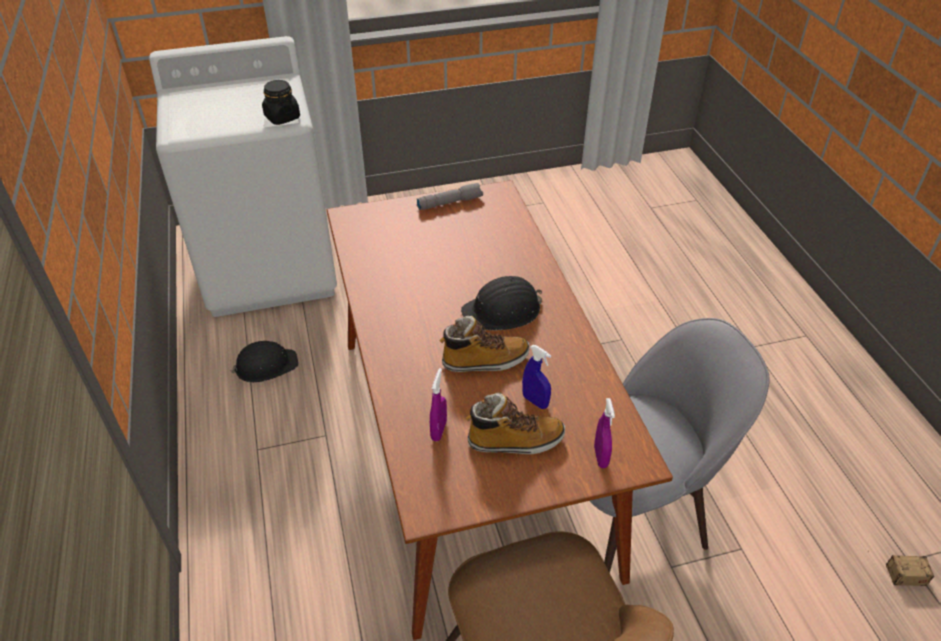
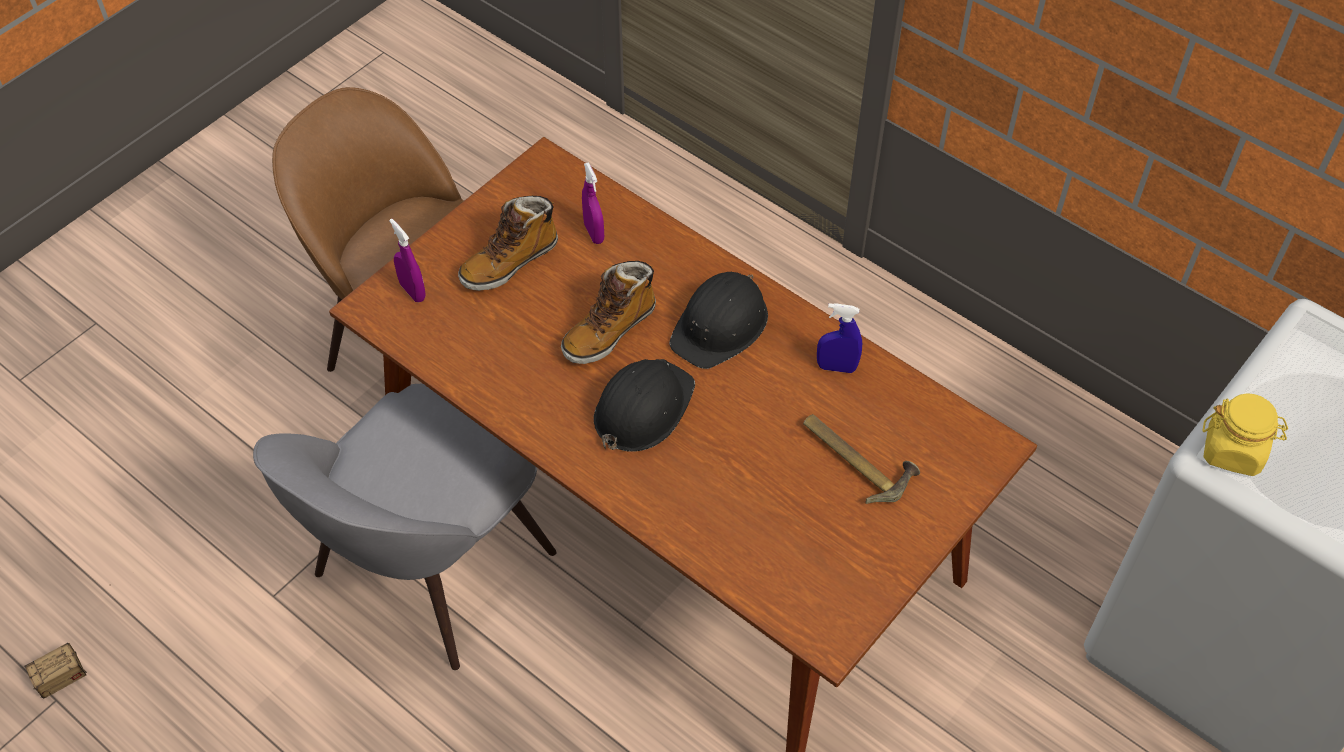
camera: 145 degrees right, 10 degrees up
black hard hat [231,341,298,382] -> black hard hat moved to [669,272,768,369]
black jar [262,80,300,125] -> yellow jar [1202,393,1288,476]
grey flashlight [417,183,483,210] -> none
blue spray bottle [522,345,551,409] -> blue spray bottle moved to [817,303,862,373]
none -> hammer [803,414,920,504]

